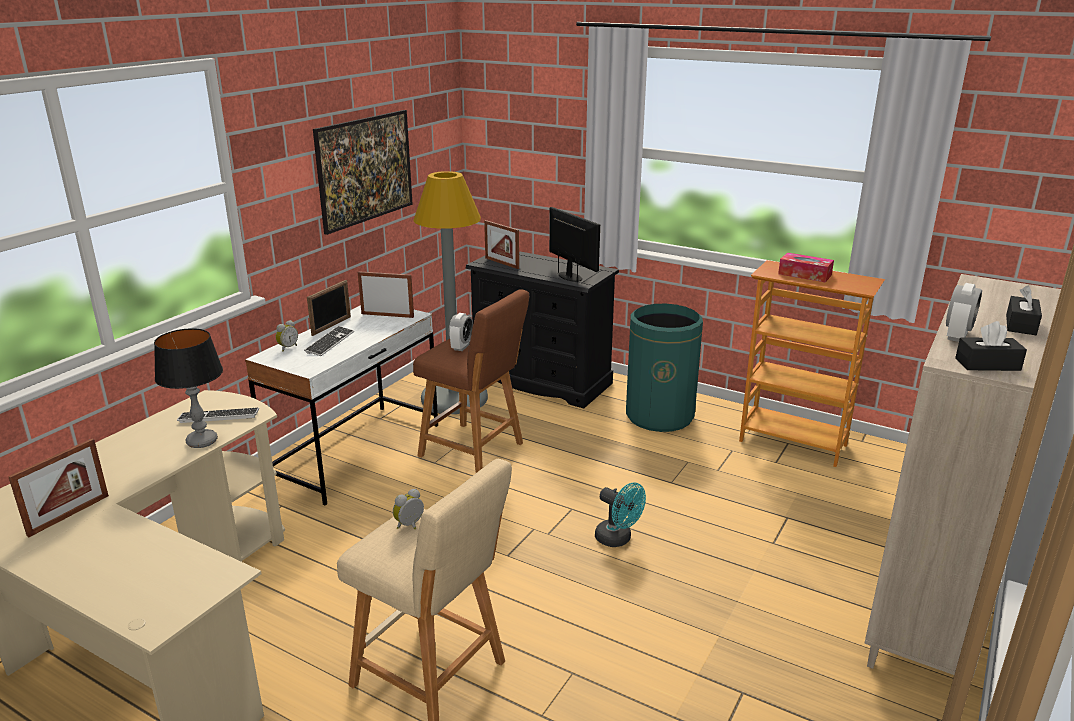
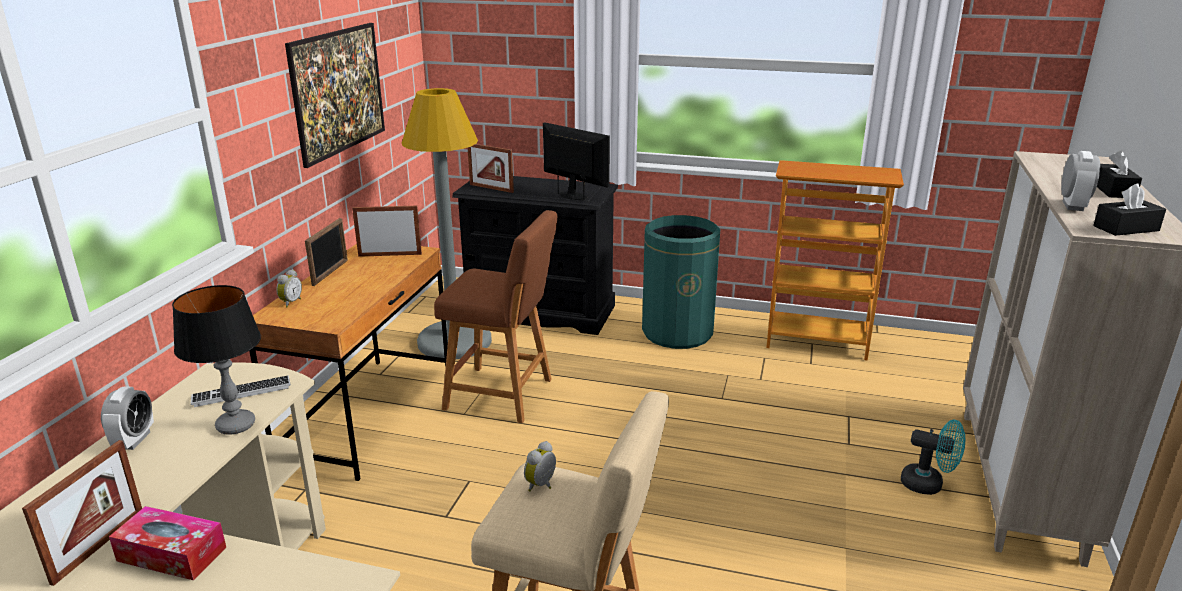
camera: 15 degrees left, 0 degrees up
white desk [245,305,438,505] -> brown desk [249,244,448,481]
keyboard [304,326,354,356] -> none
alarm clock [449,313,473,351] -> alarm clock moved to [101,386,154,450]
turquoise fan [595,482,646,547] -> turquoise fan moved to [901,420,965,495]
tissue box [778,253,834,282] -> tissue box moved to [109,506,226,580]

